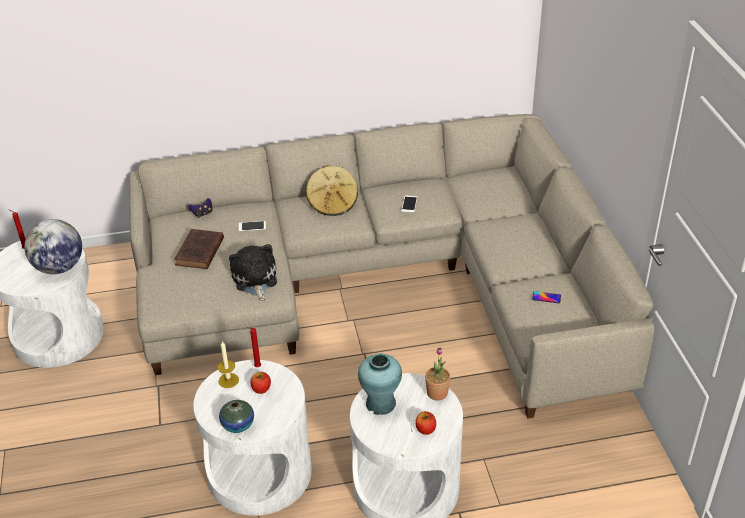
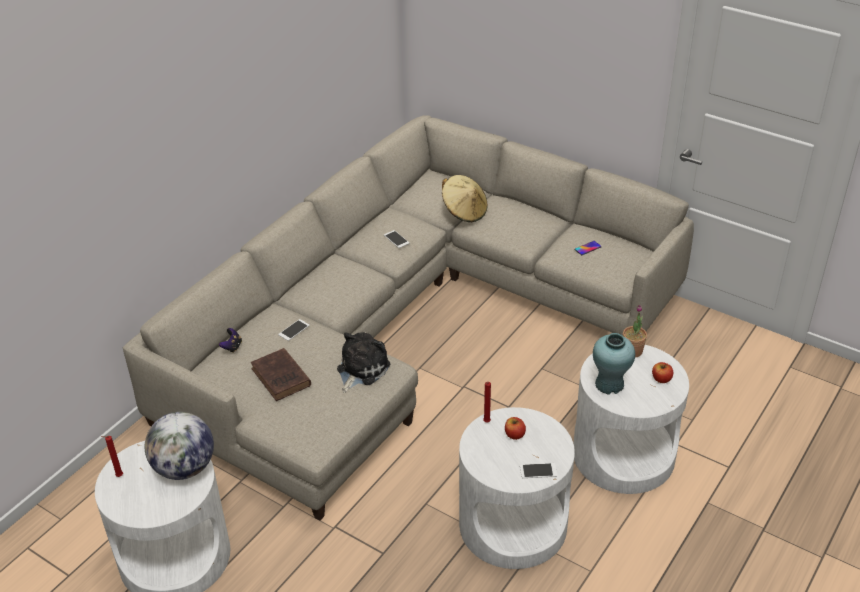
camera: 45 degrees left, 0 degrees up
candle [218,341,239,388] -> none
vase [219,400,254,433] -> phone [520,463,557,478]
plush toy [229,244,277,300] -> plush toy turned 90 degrees clockwise [337,332,390,393]
beige hat [306,165,358,216] -> beige hat moved to [442,175,487,222]

